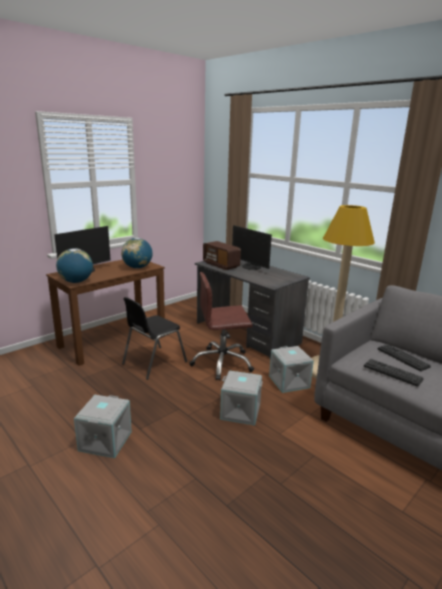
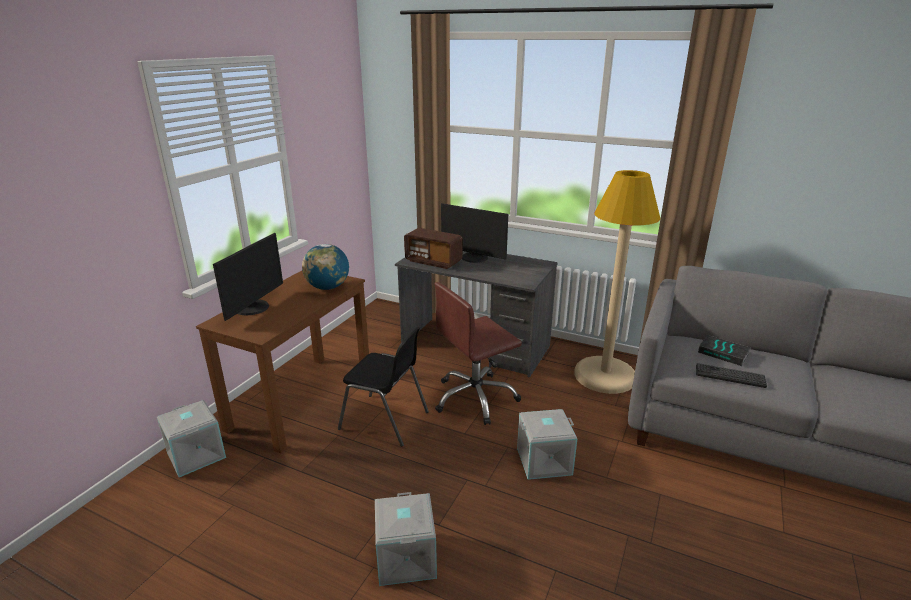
camera: 20 degrees left, 5 degrees up
globe [56,248,93,283] -> none
black chair [122,297,187,380] -> black chair turned 90 degrees counterclockwise [338,327,429,447]
grey storage box [269,346,314,393] -> grey storage box moved to [157,400,226,477]
keyboard [378,344,431,371] -> book [698,335,751,366]

